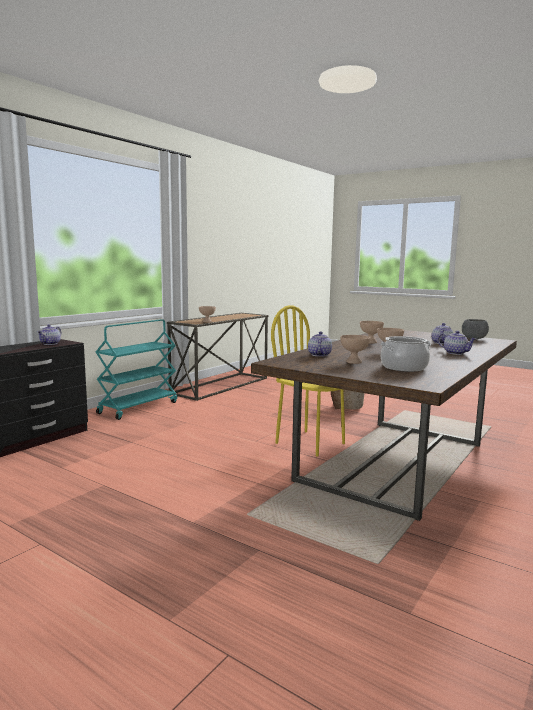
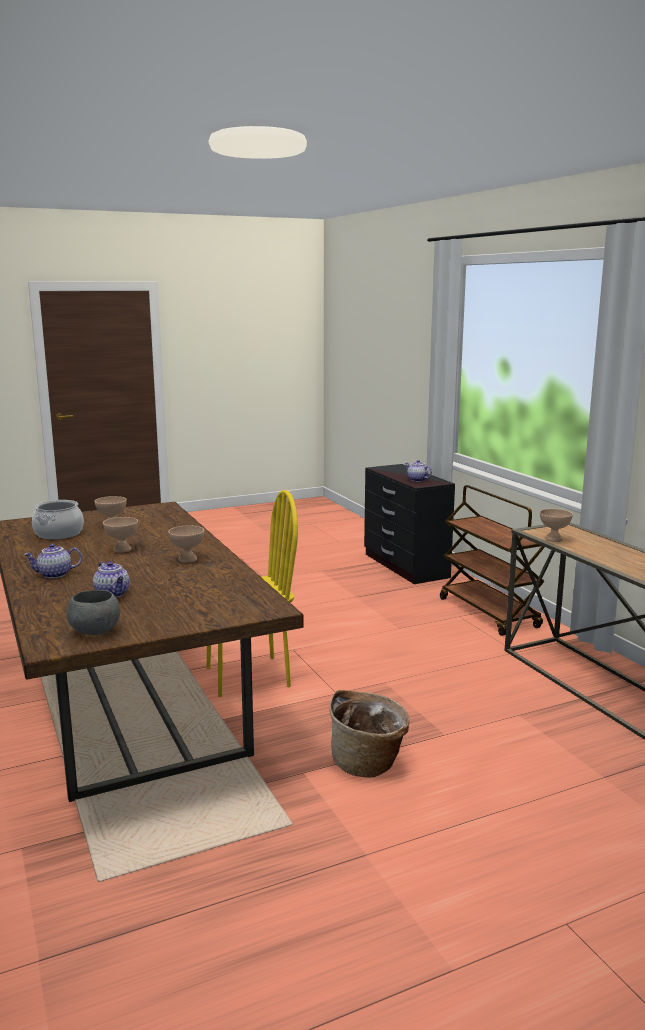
camera: 120 degrees right, 5 degrees up
turquoise cart [96,319,177,420] -> brown cart [440,485,545,636]
teapot [308,331,332,357] -> none

